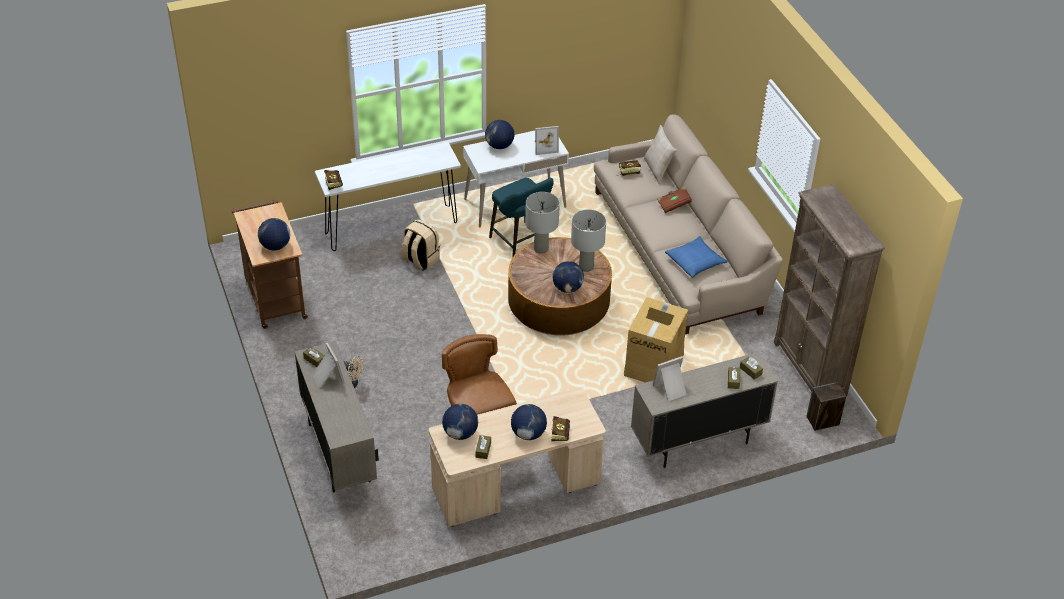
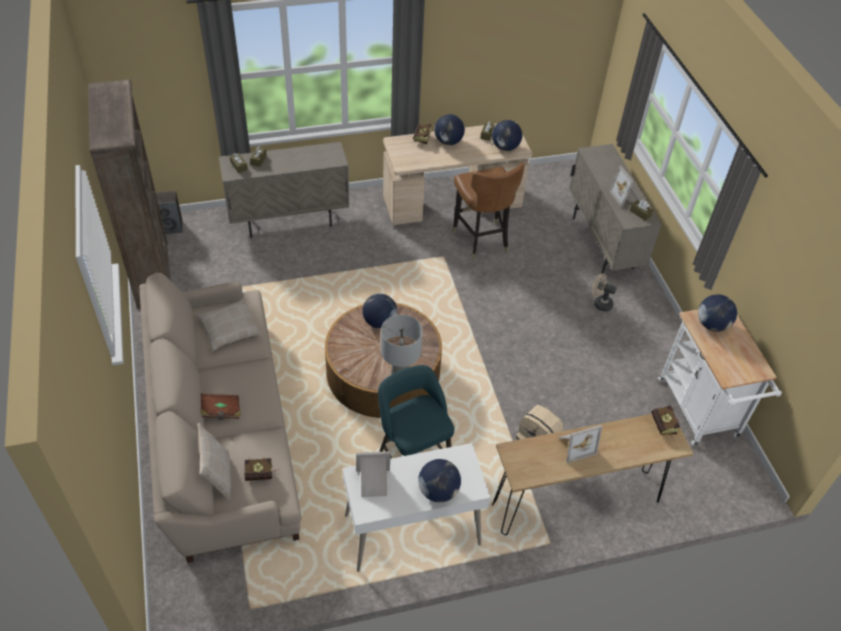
camera: 175 degrees left, 5 degrees up
brown cart [232,199,308,329] -> white cart [658,309,782,445]
white console table [315,142,461,251] -> brown console table [492,414,693,535]
grey table lamp [571,209,606,272] -> none
cardboard box [624,297,688,382] -> none
picture frame [653,356,686,401] -> picture frame moved to [558,425,602,463]
blue pillow [665,236,728,278] -> beige pillow [196,298,262,351]

